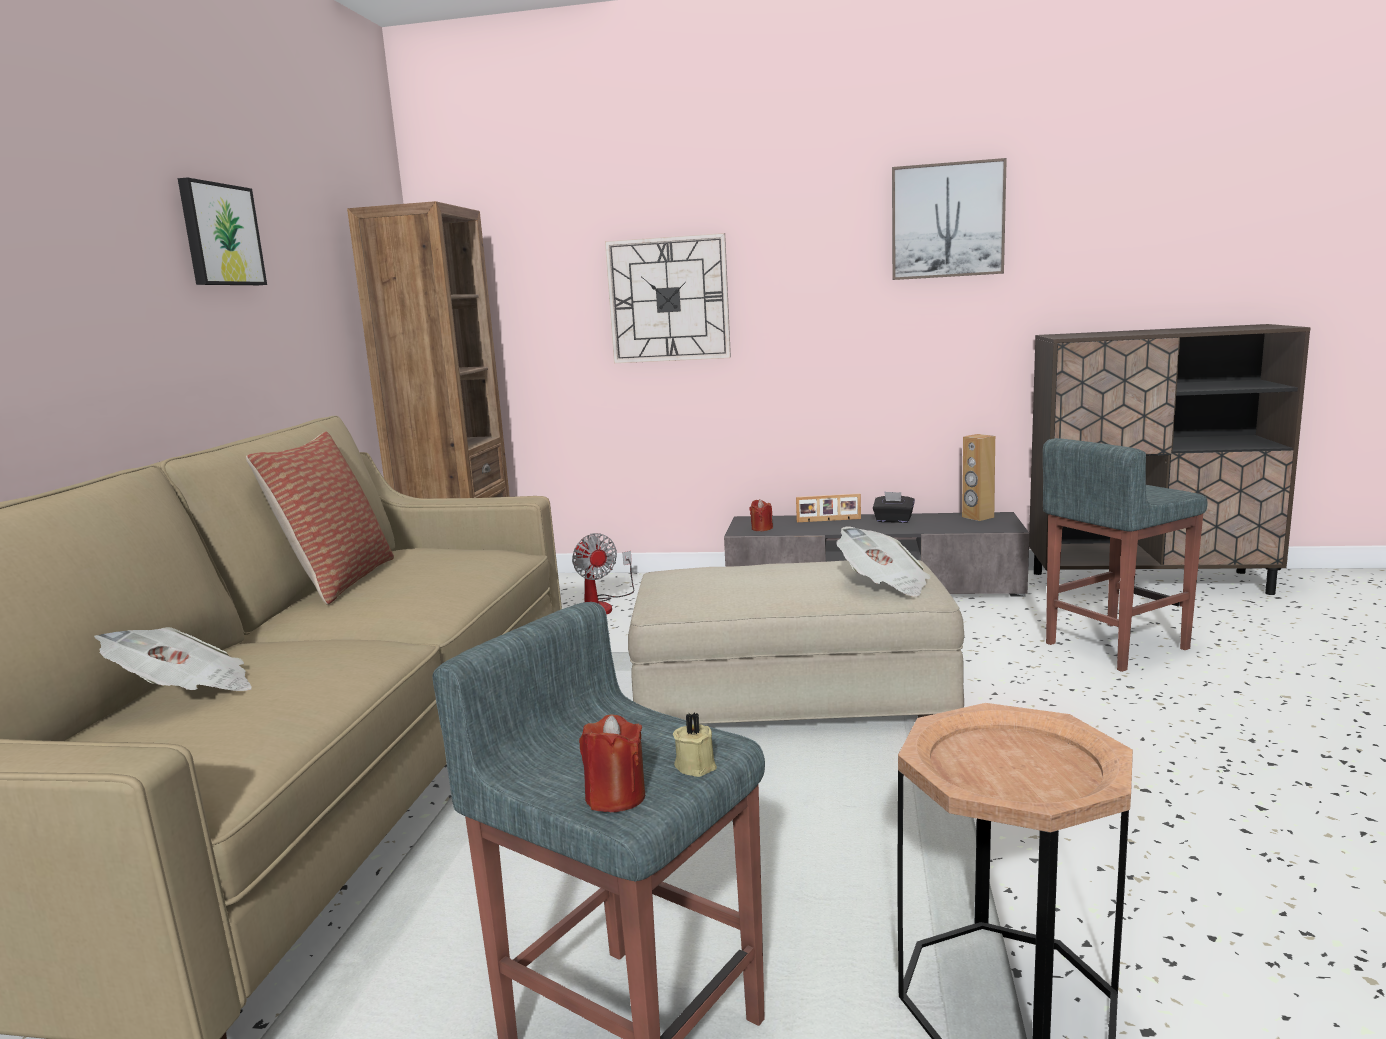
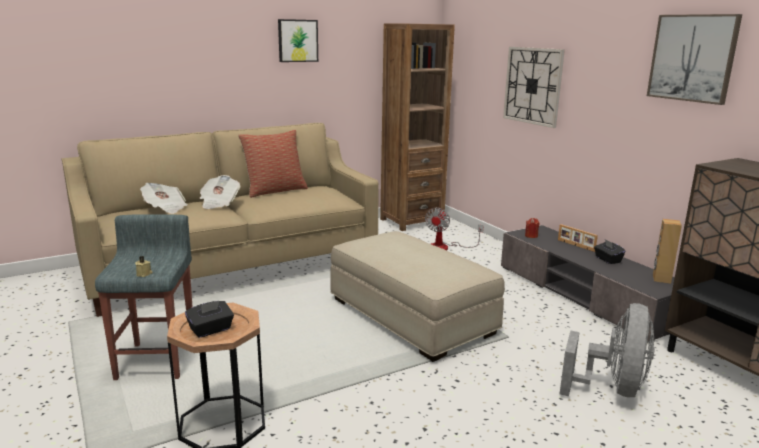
camera: 50 degrees right, 5 degrees up
red candle [579,715,645,812] -> none
newspaper [837,526,931,597] -> newspaper moved to [200,175,241,209]
grey stool [1043,438,1208,672] -> grey fan [560,303,655,397]
none -> black tissue box [185,301,234,338]

